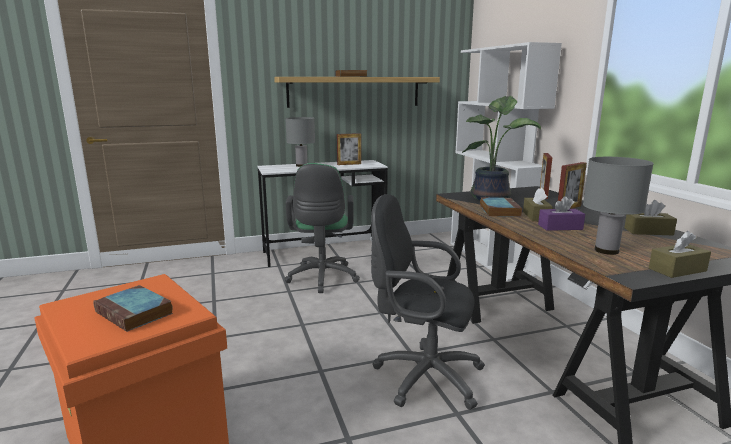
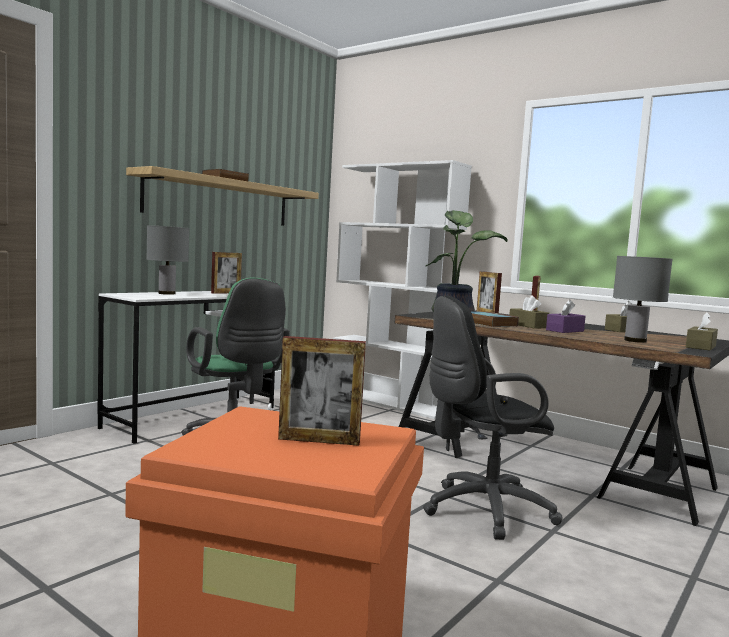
camera: 35 degrees left, 10 degrees down
book [93,285,173,332] -> picture frame [278,336,366,446]

